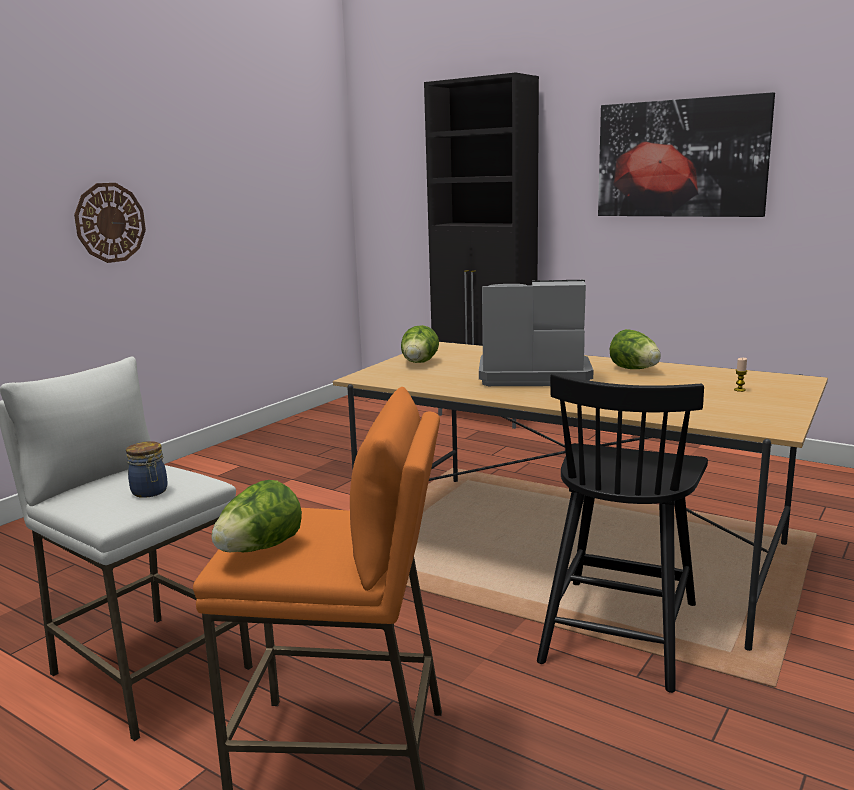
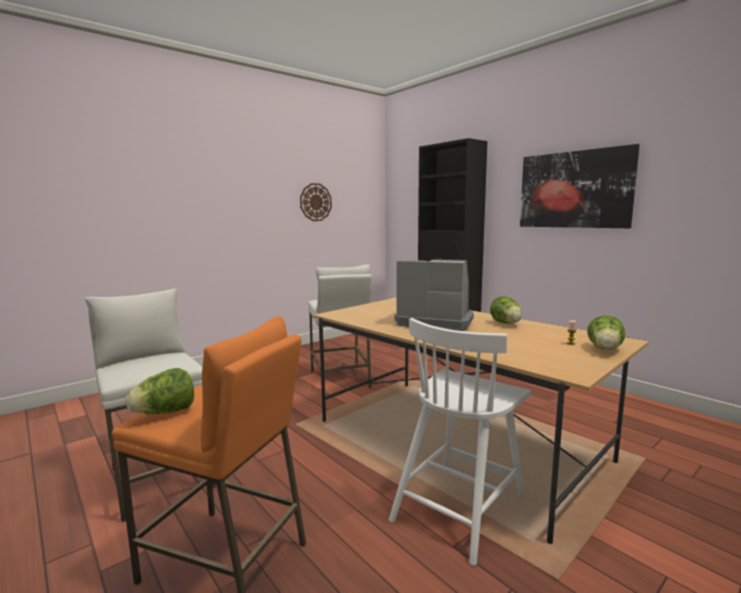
camera: 15 degrees right, 5 degrees down
wall clock [74,183,146,263] -> wall clock moved to [300,183,332,221]
jar [126,441,168,498] -> none
lettuce [401,325,439,363] -> lettuce moved to [587,316,625,350]
black chair [537,373,708,693] -> white chair [389,318,531,566]
none -> white stool [308,264,372,388]

